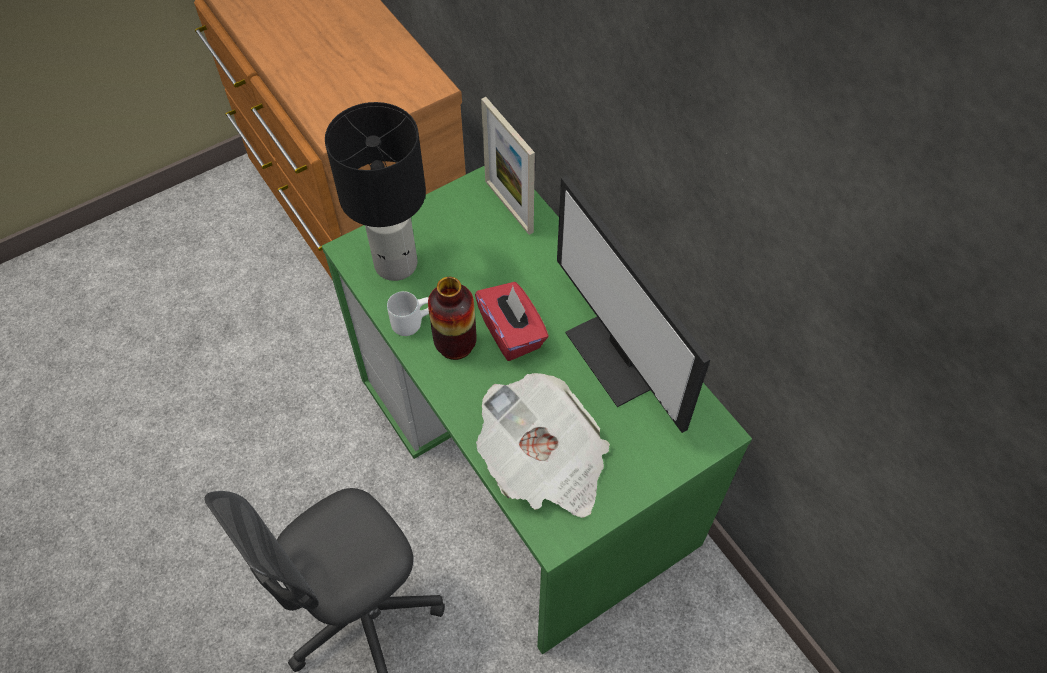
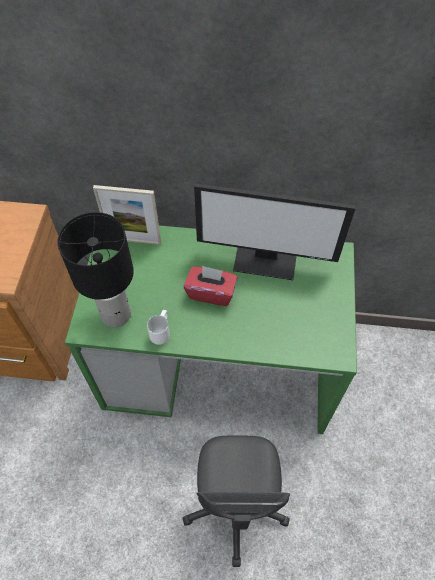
camera: 50 degrees left, 0 degrees up
vase [428,277,476,360] -> none
newspaper [476,373,610,518] -> none

